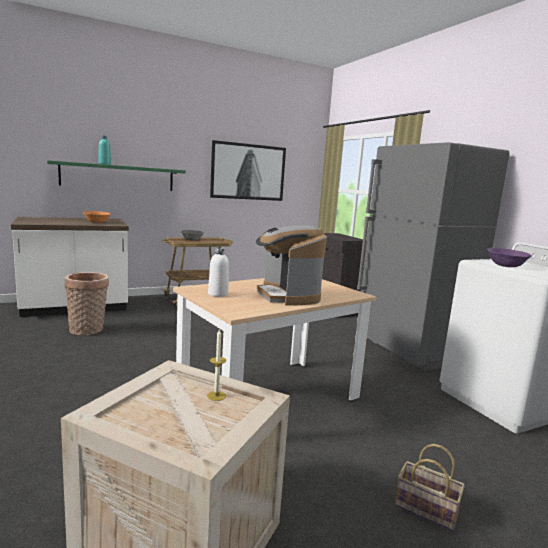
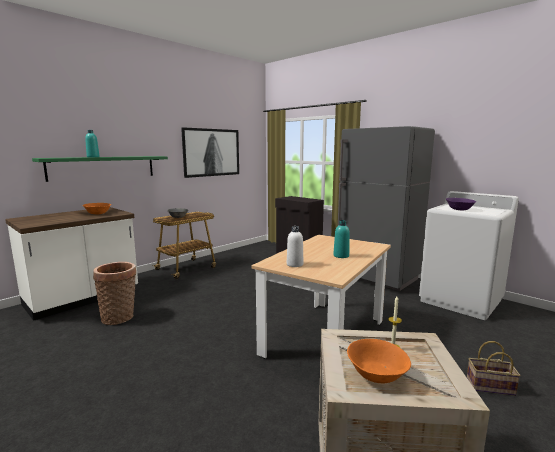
camera: 20 degrees left, 0 degrees up
coffee machine [256,226,327,306] -> turquoise bottle [333,220,350,258]
none -> orange bowl [347,339,411,384]

